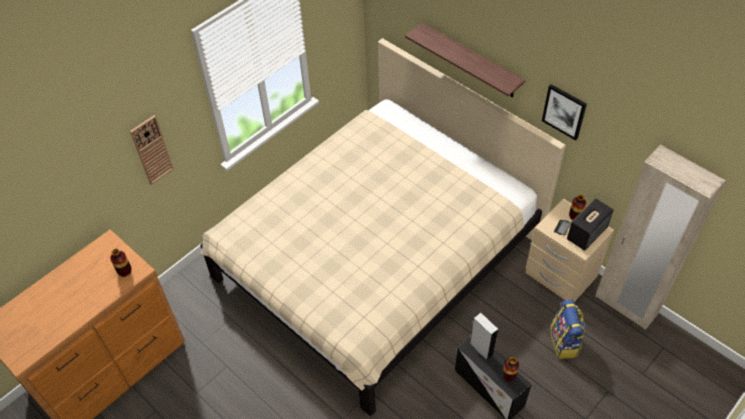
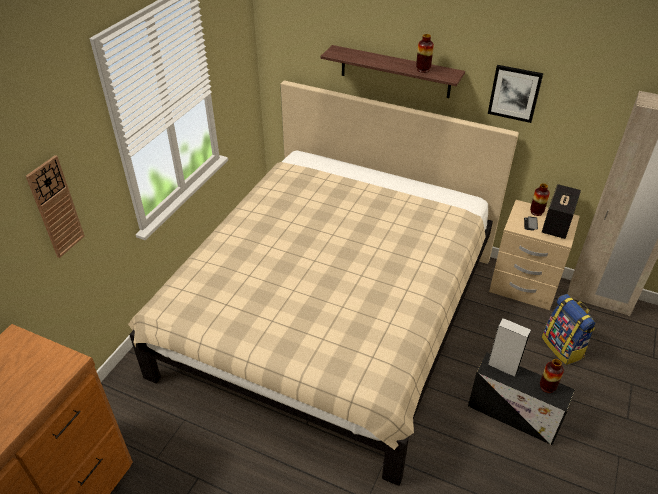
camera: 20 degrees left, 10 degrees down
vase [110,249,132,277] -> vase moved to [416,34,434,73]

